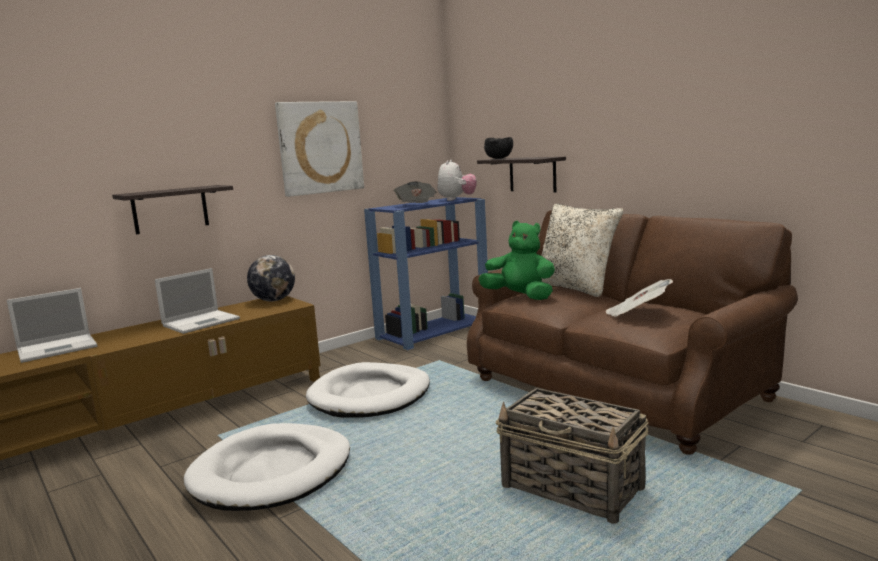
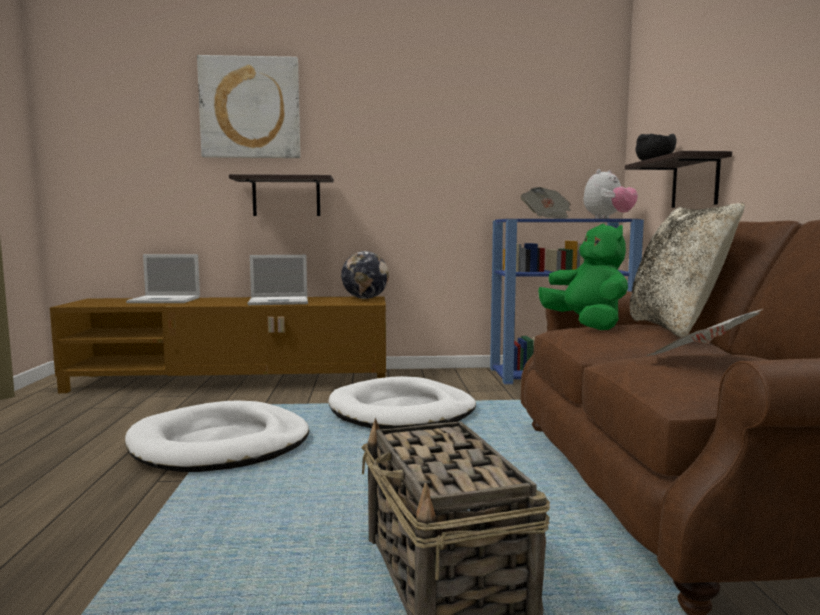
camera: 35 degrees right, 5 degrees down
picture [275,101,364,197] -> picture moved to [197,55,300,158]

